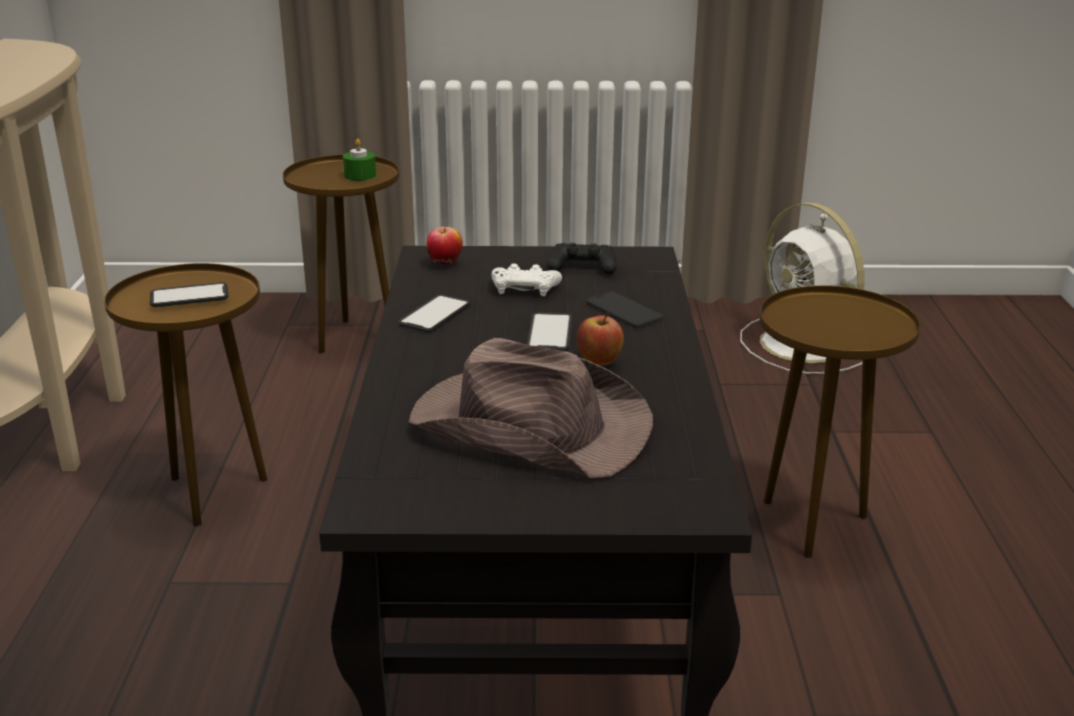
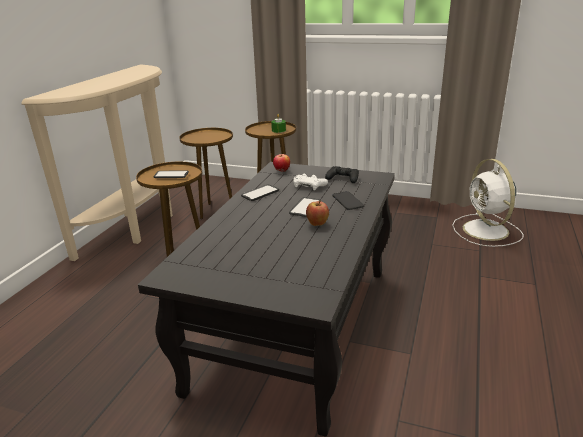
camera: 20 degrees right, 0 degrees up
brown hat [409,338,653,478] -> none
brown side table [760,285,921,558] -> brown side table moved to [179,128,233,219]

